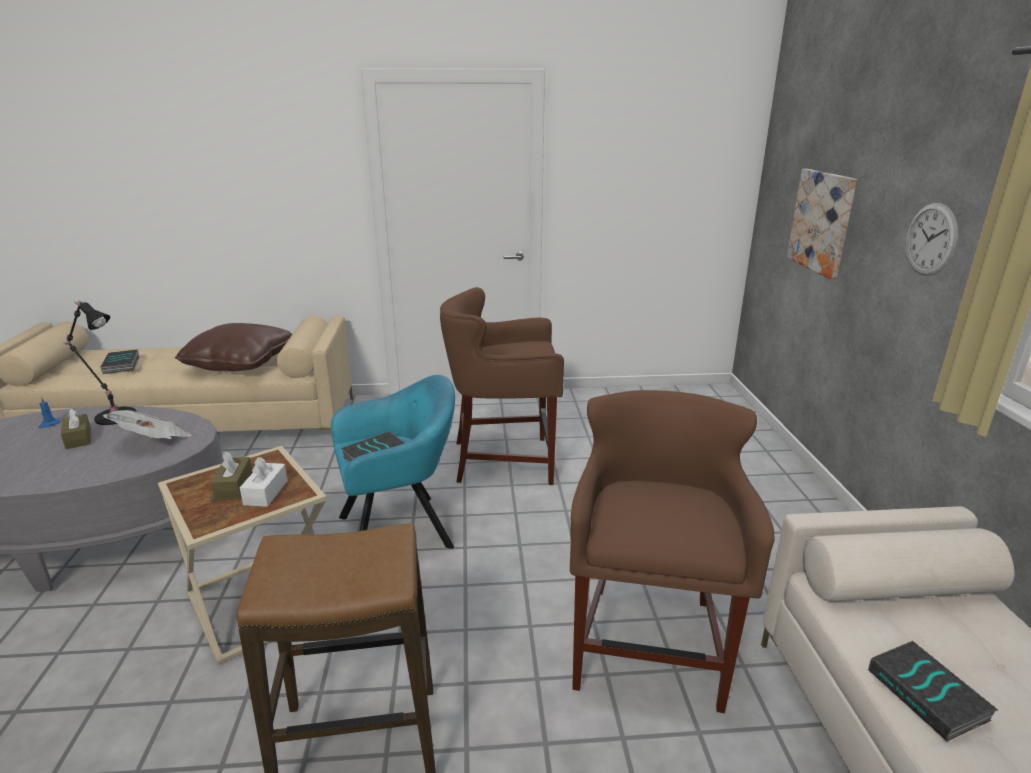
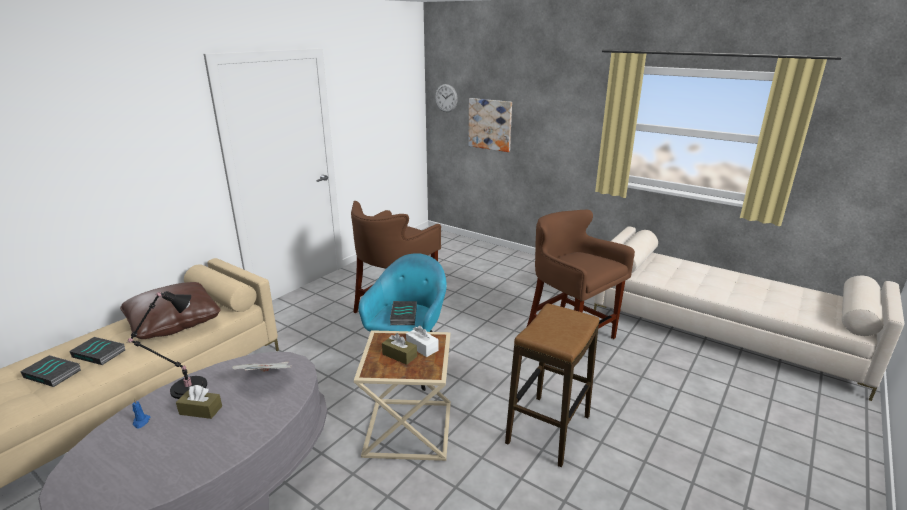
camera: 50 degrees left, 0 degrees up
book [868,641,998,741] -> book moved to [69,337,125,365]
wall clock [906,203,958,276] -> wall clock moved to [435,84,458,112]

